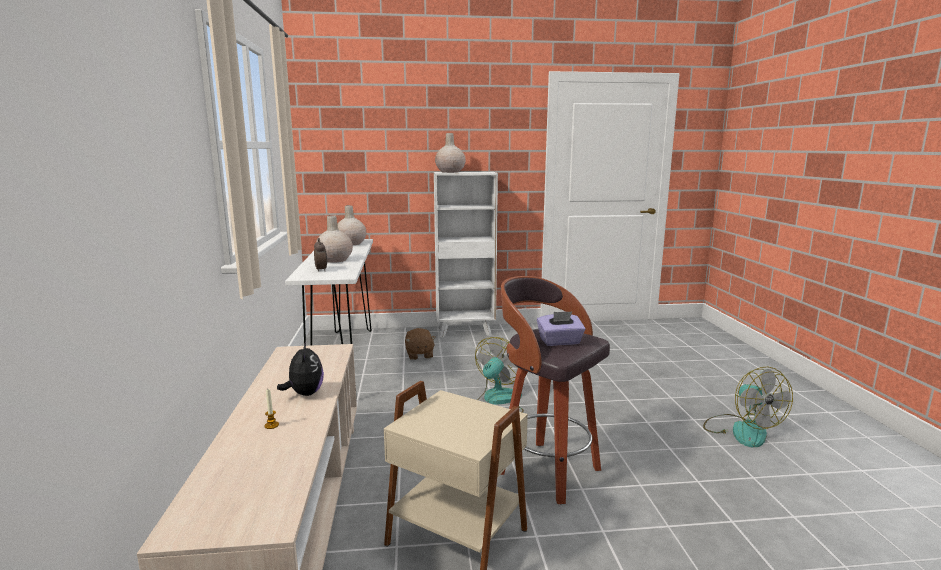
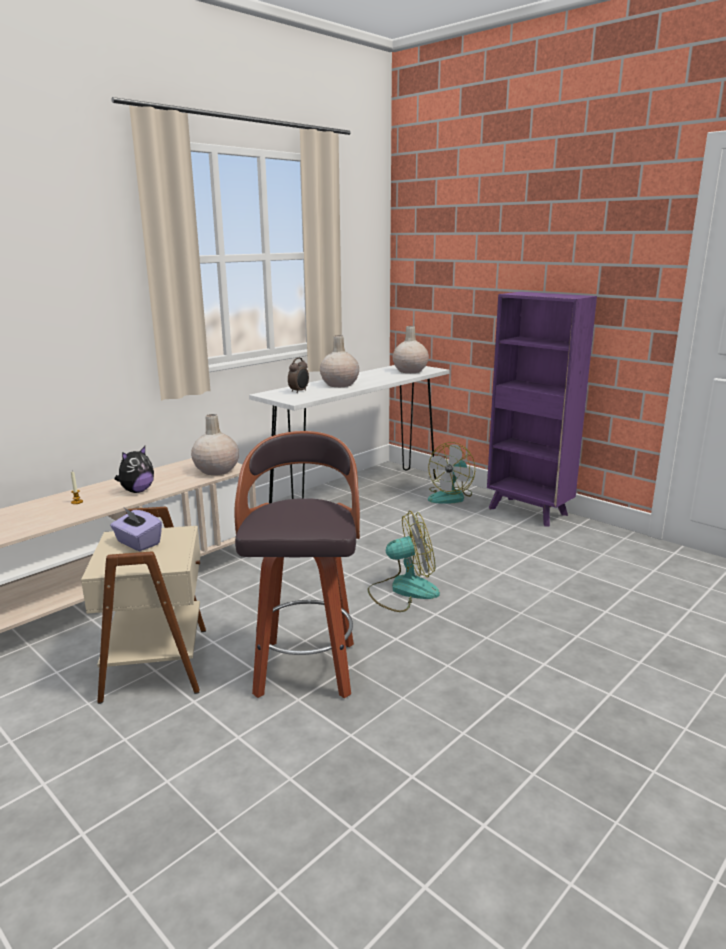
camera: 50 degrees right, 5 degrees up
brown plush toy [405,328,436,360] -> none
white bookcase [434,172,498,338] -> purple bookcase [487,292,597,527]
beige vase [435,133,466,173] -> beige vase moved to [191,414,239,475]
purple tissue box [537,311,585,346] -> purple tissue box moved to [110,509,162,551]
fan [703,367,793,447] -> fan moved to [428,442,475,504]

